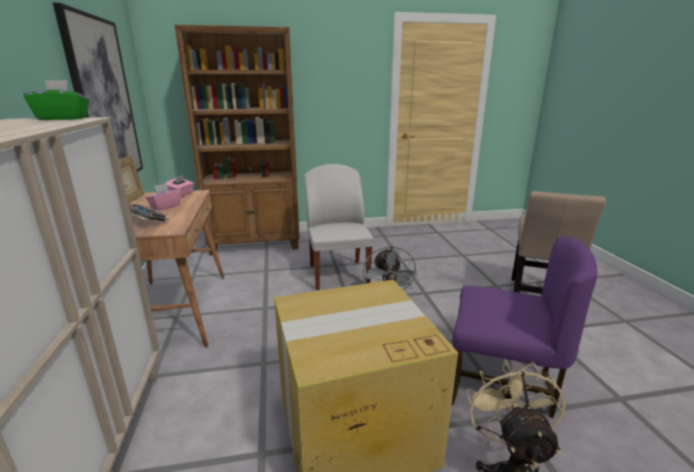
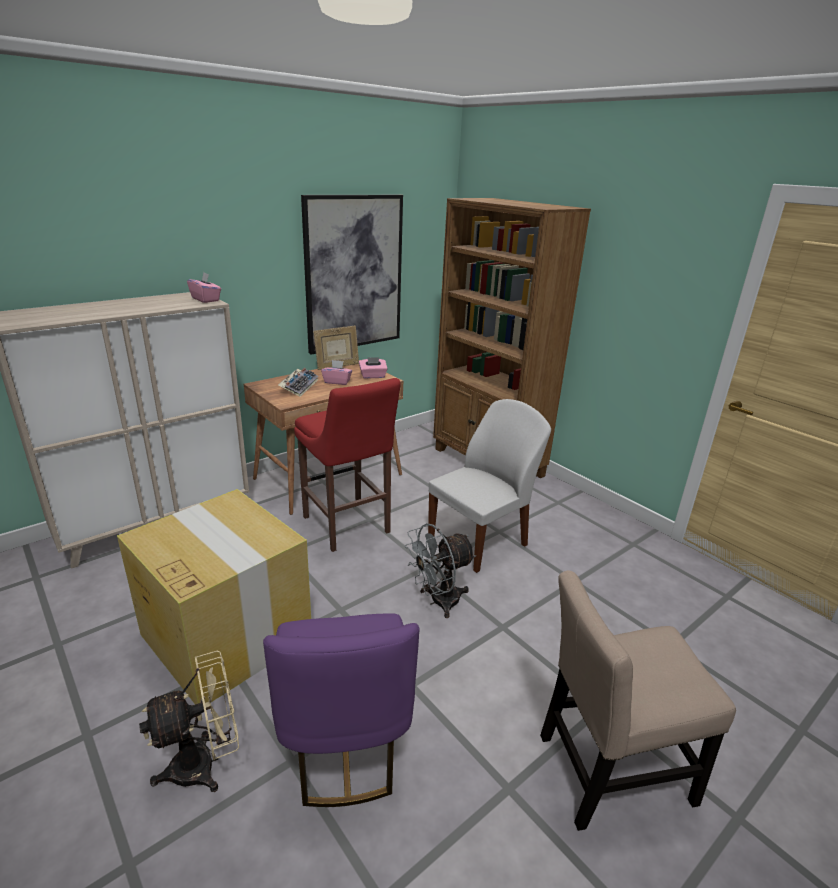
camera: 60 degrees right, 5 degrees up
green tissue box [23,80,89,120] -> pink tissue box [187,272,221,303]
none -> red stool [294,378,401,552]

